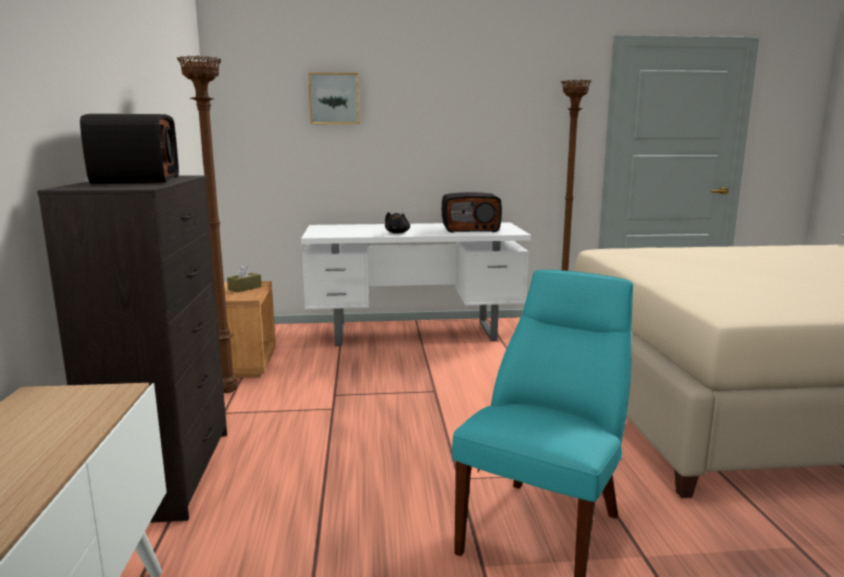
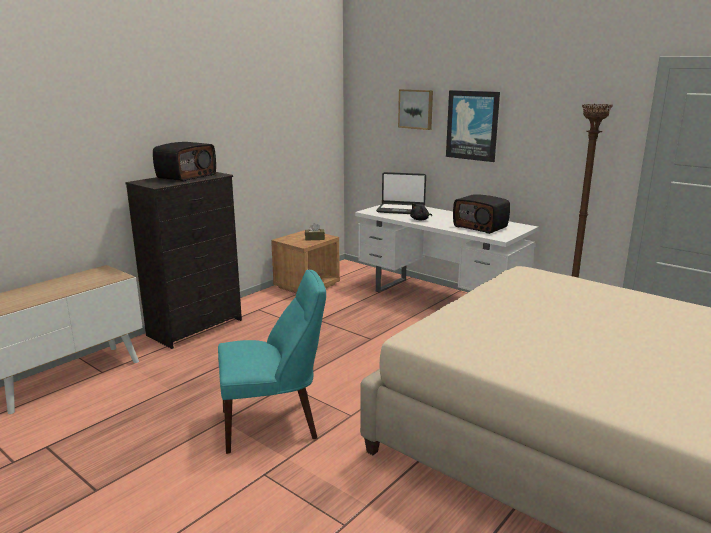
camera: 45 degrees right, 5 degrees up
brown floor lamp [177,55,238,393] -> none
none -> laptop [376,172,426,214]
none -> picture [446,90,500,162]

